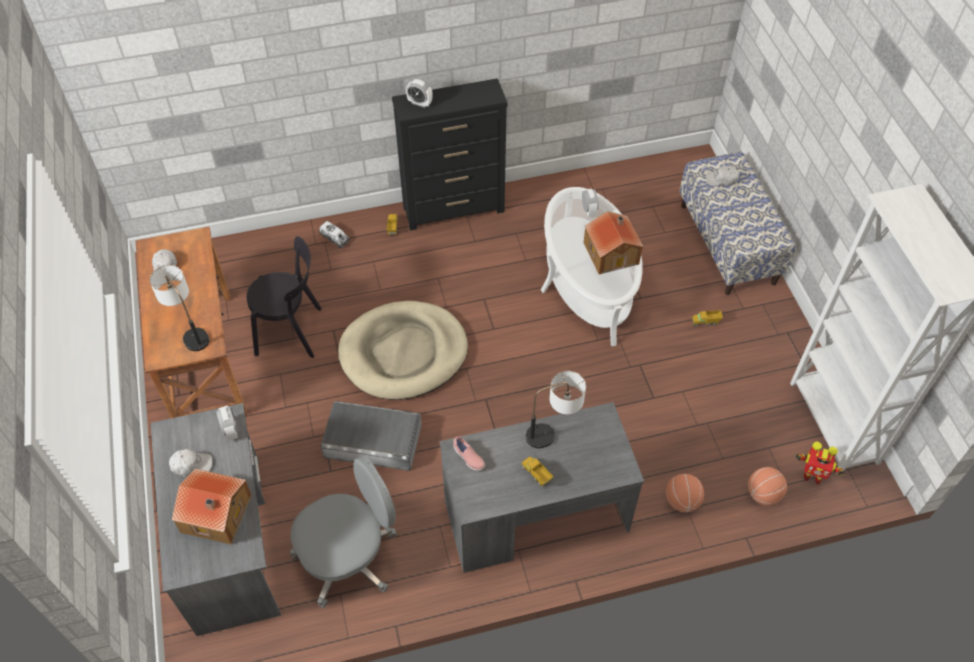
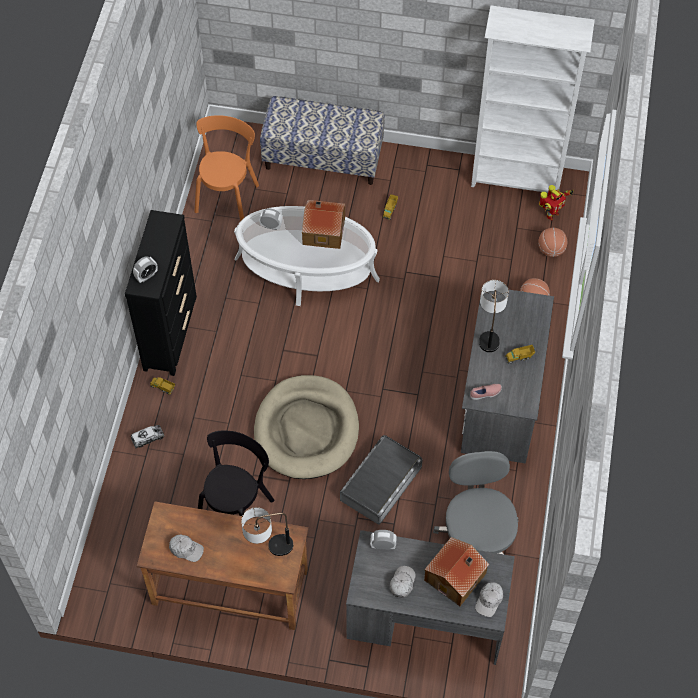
camera: 65 degrees left, 5 degrees up
white cap [706,165,739,186] -> white cap moved to [475,582,503,617]
none -> orange chair [195,115,259,221]

